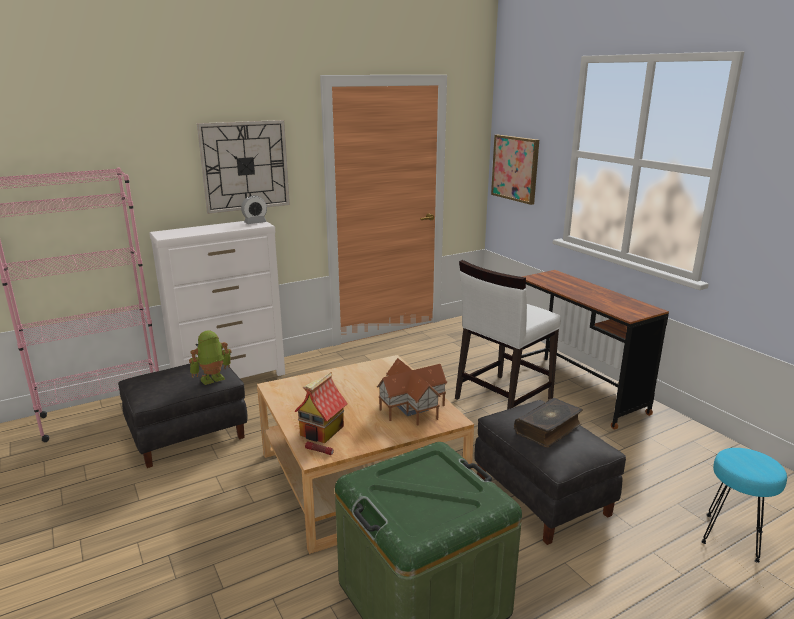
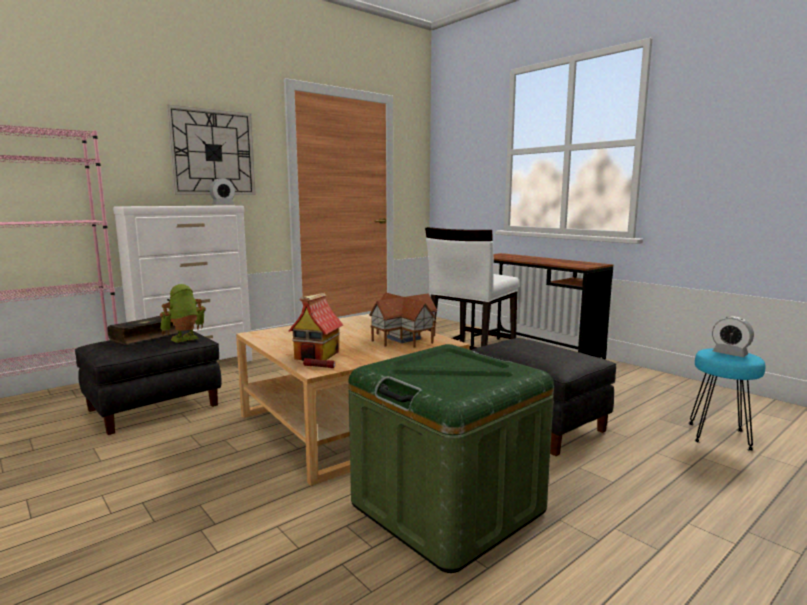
camera: 10 degrees left, 10 degrees down
picture [491,135,539,205] -> none
book [514,398,583,447] -> book moved to [108,316,178,345]
none -> alarm clock [712,316,754,357]

